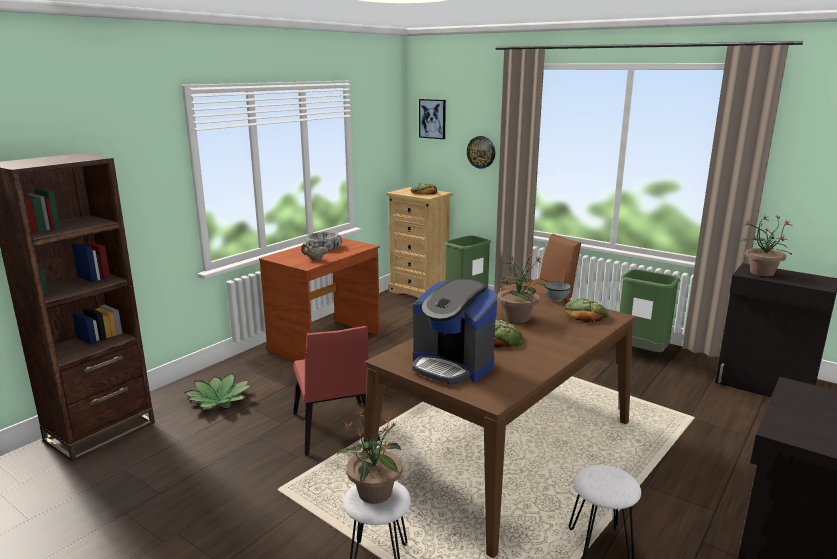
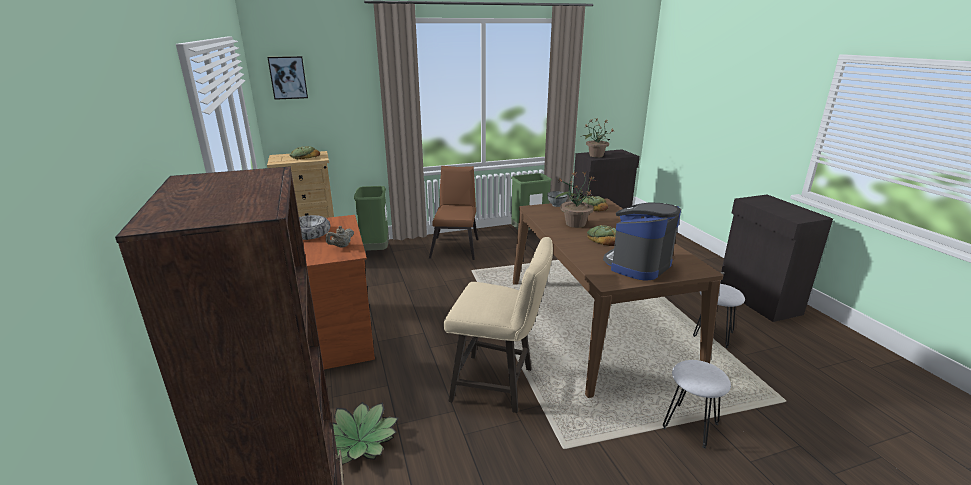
camera: 55 degrees left, 5 degrees up
red chair [293,326,380,456] -> beige stool [444,237,553,413]
potted plant [337,410,403,504] -> none
coffee machine [412,278,497,384] -> coffee machine turned 150 degrees clockwise [603,203,681,281]
wall clock [467,136,495,169] -> none

